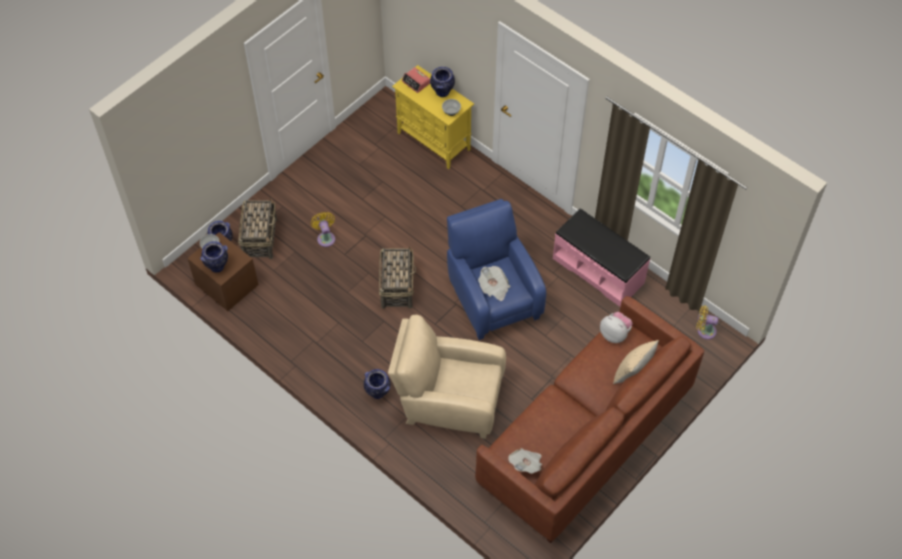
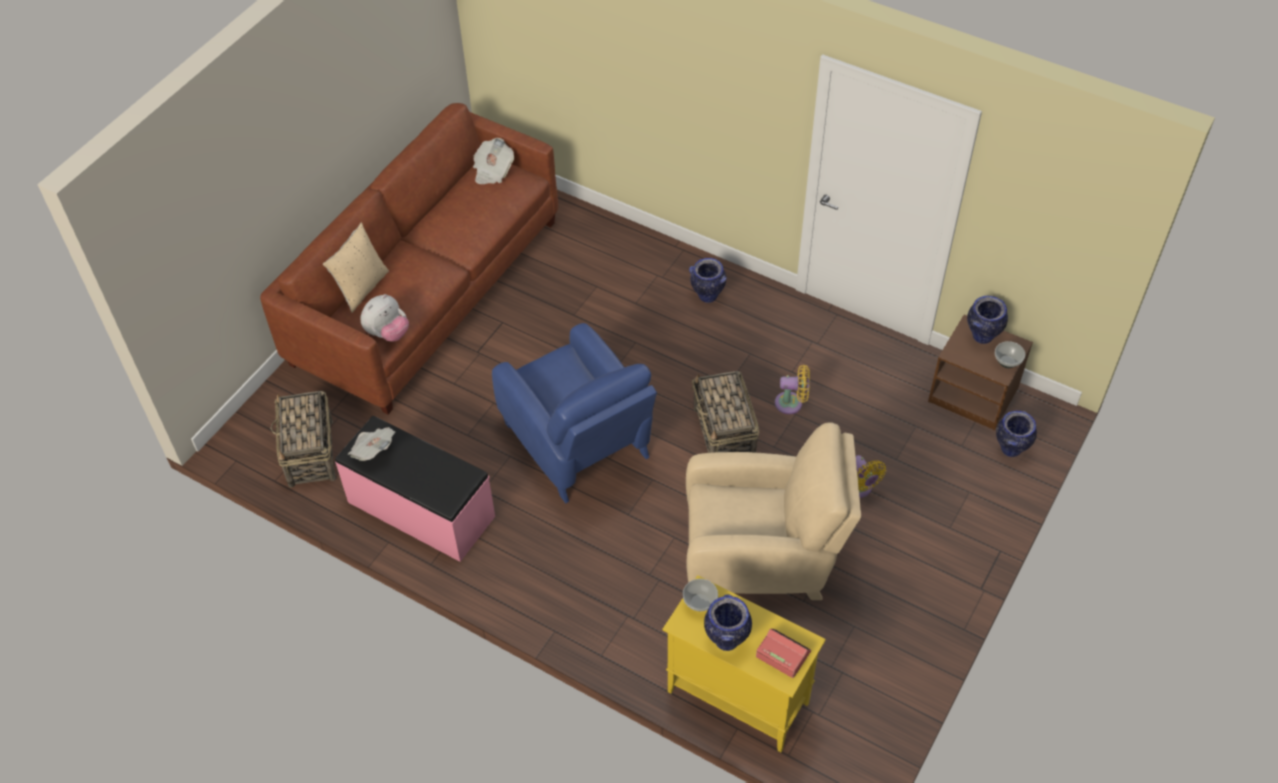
camera: 170 degrees right, 5 degrees down
basket [238,199,277,259] -> basket moved to [270,391,337,488]
beige armchair [388,315,506,439] -> beige armchair moved to [686,422,861,600]
newspaper [478,266,510,301] -> newspaper moved to [348,427,395,461]
plush toy [600,312,633,343] -> plush toy turned 75 degrees counterclockwise [360,294,409,342]
yellow fan [697,306,719,340] -> yellow fan moved to [775,365,810,414]

